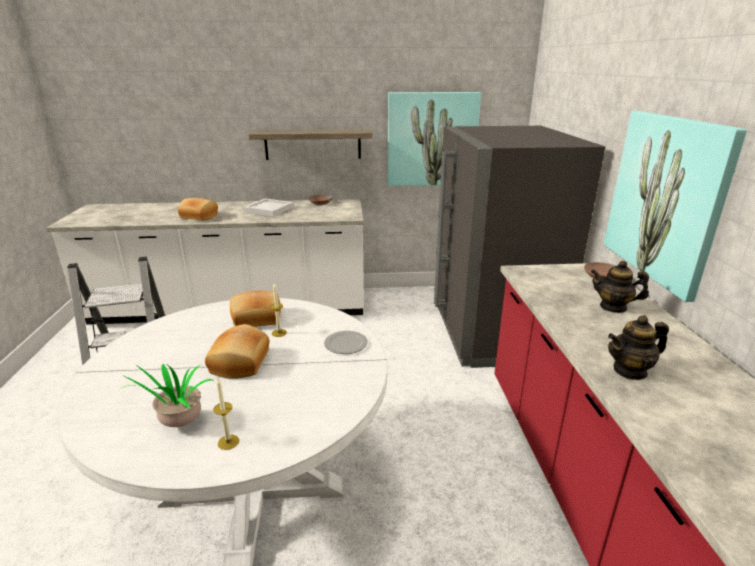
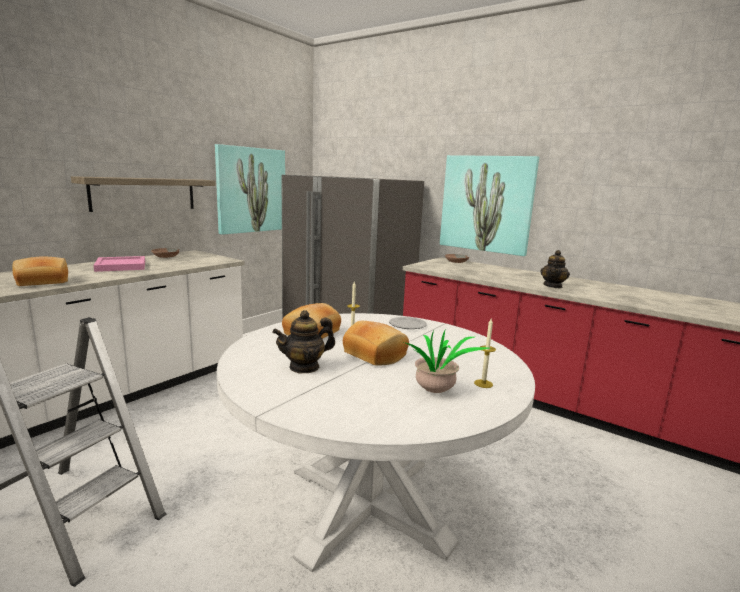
camera: 50 degrees left, 10 degrees down
white tray [243,198,294,216] -> pink tray [93,256,145,272]
teapot [591,261,649,313] -> teapot moved to [272,310,335,373]

